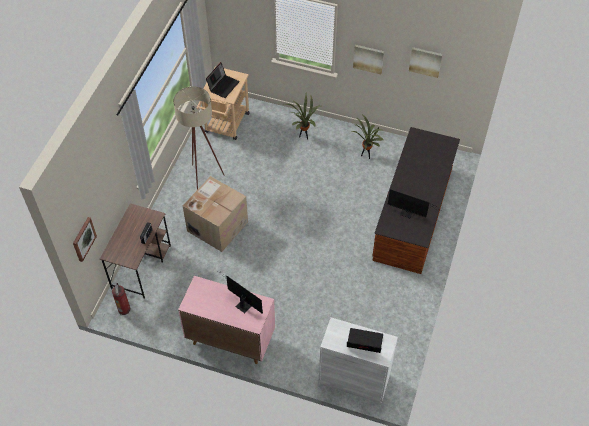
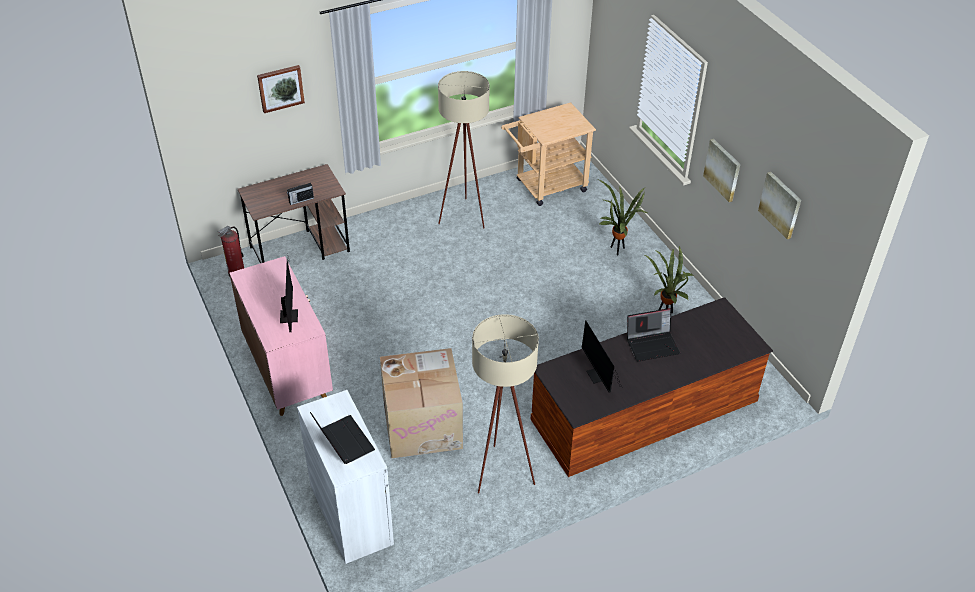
camera: 45 degrees right, 10 degrees down
picture [73,217,97,262] -> picture moved to [257,65,305,113]
cardboard box [183,176,248,252] -> cardboard box moved to [380,348,463,458]
laptop [206,62,240,98] -> laptop moved to [627,308,680,362]
none -> beige floor lamp [472,314,539,493]

